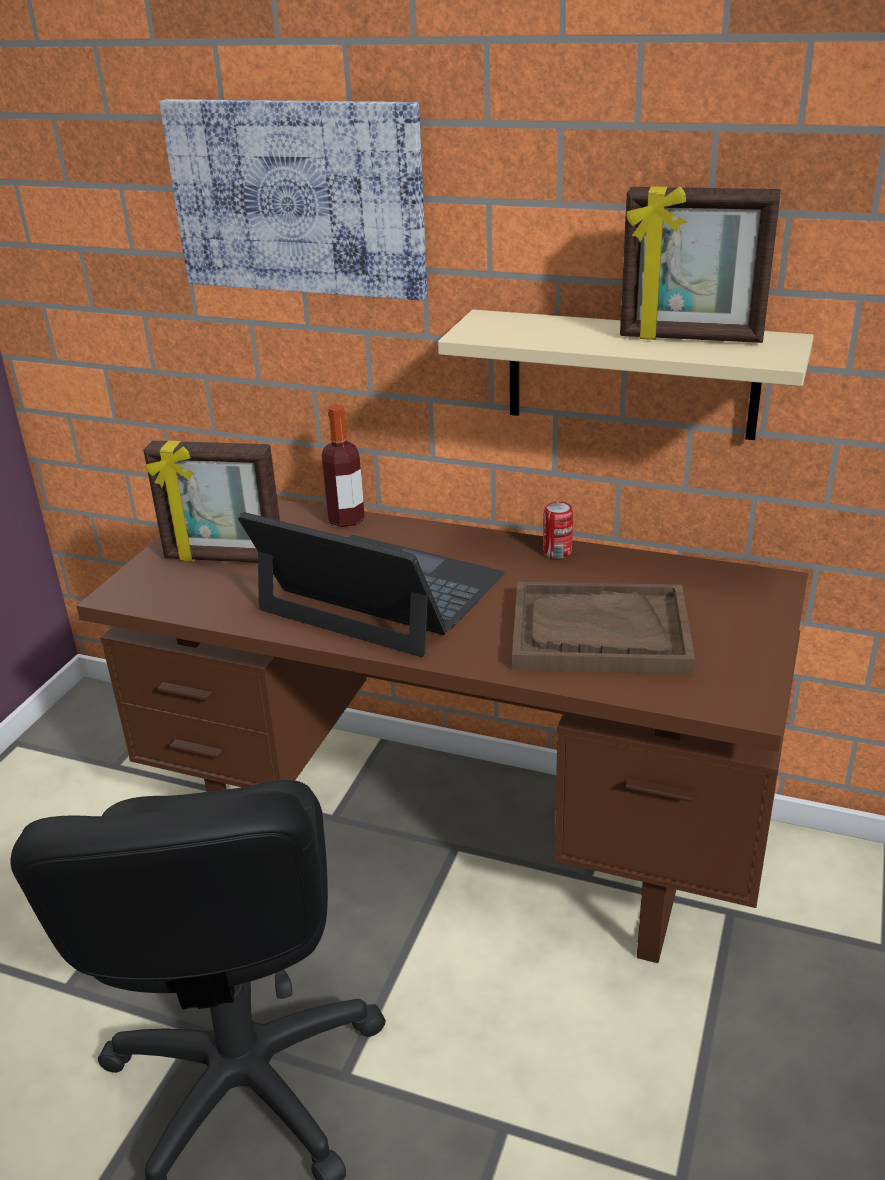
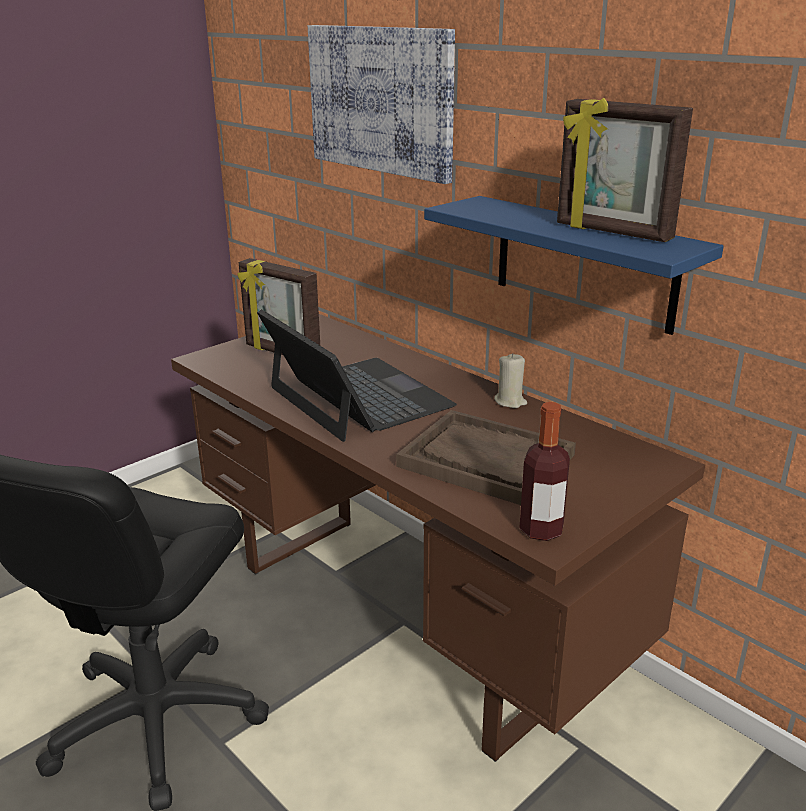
camera: 25 degrees right, 5 degrees down
bottle [322,405,365,527] -> bottle moved to [519,402,570,541]
beige shelf [438,310,813,440] -> blue shelf [424,196,724,335]
can [543,502,573,559] -> beige candle [494,353,527,408]

